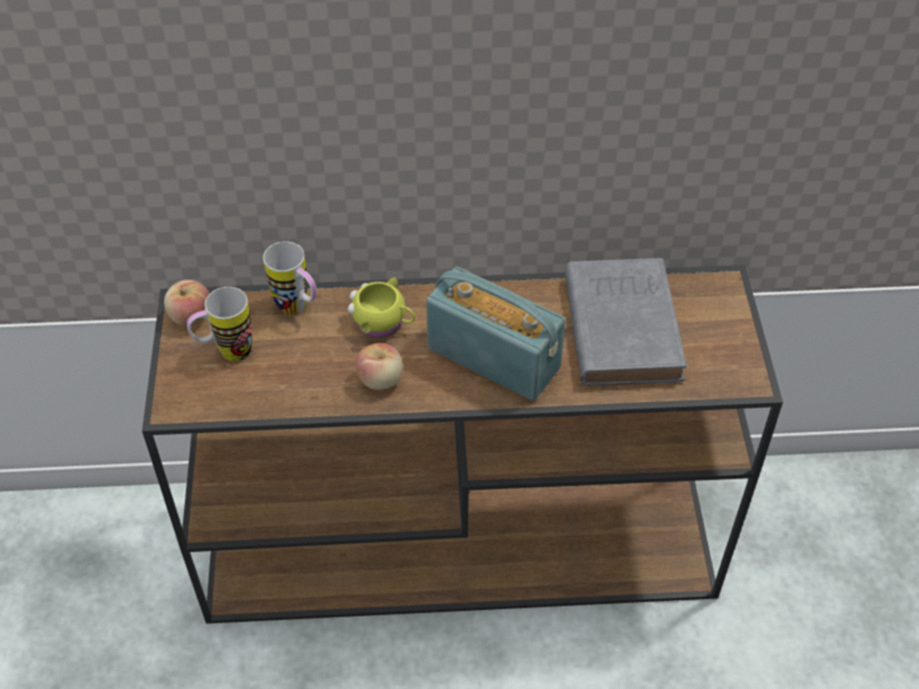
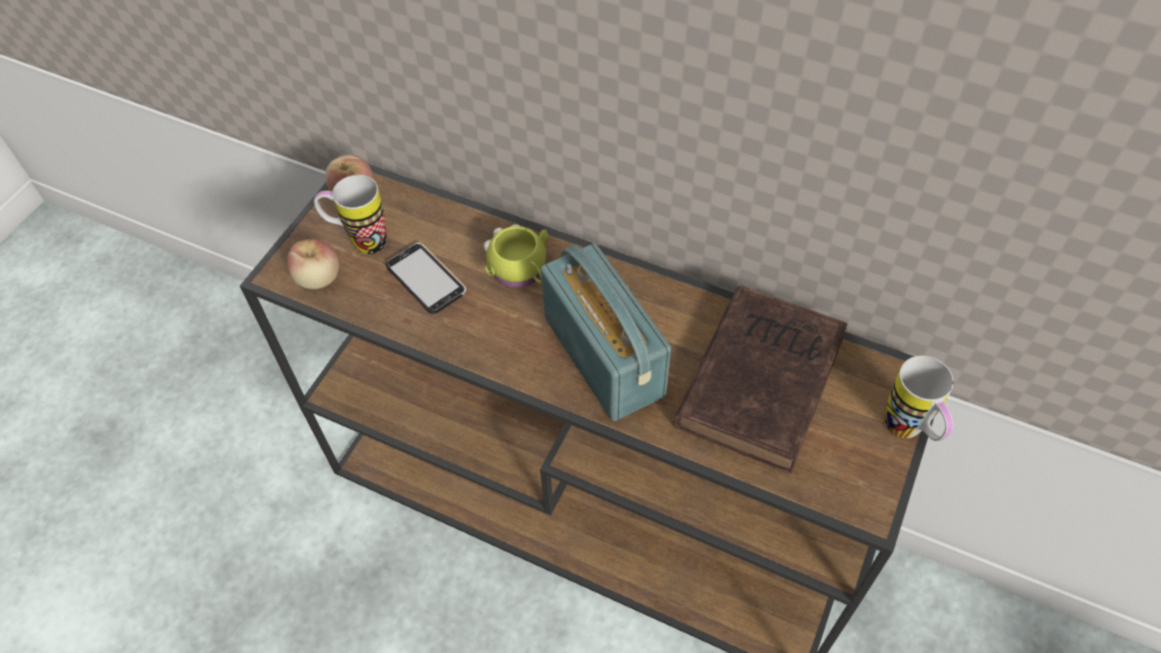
camera: 30 degrees right, 5 degrees up
mug [263,241,317,315] -> mug moved to [885,356,954,441]
apple [355,343,403,390] -> apple moved to [287,239,339,289]
grey book [565,258,687,386] -> brown book [674,286,847,473]
none -> phone [386,242,466,314]

